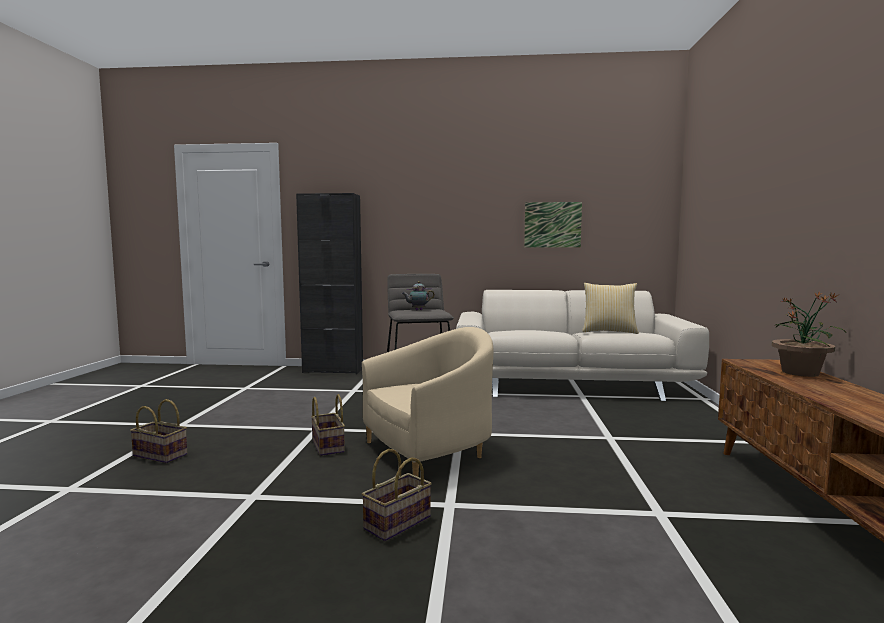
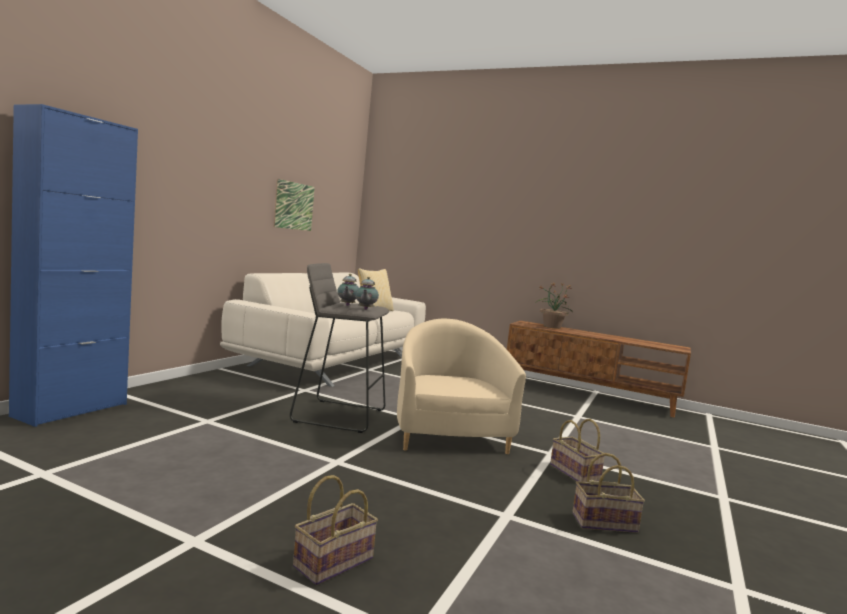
camera: 70 degrees left, 0 degrees up
black cabinet [296,193,363,374] -> blue cabinet [9,104,138,427]
basket [311,394,345,456] -> basket moved to [572,453,645,533]
none -> teapot [355,277,379,310]

